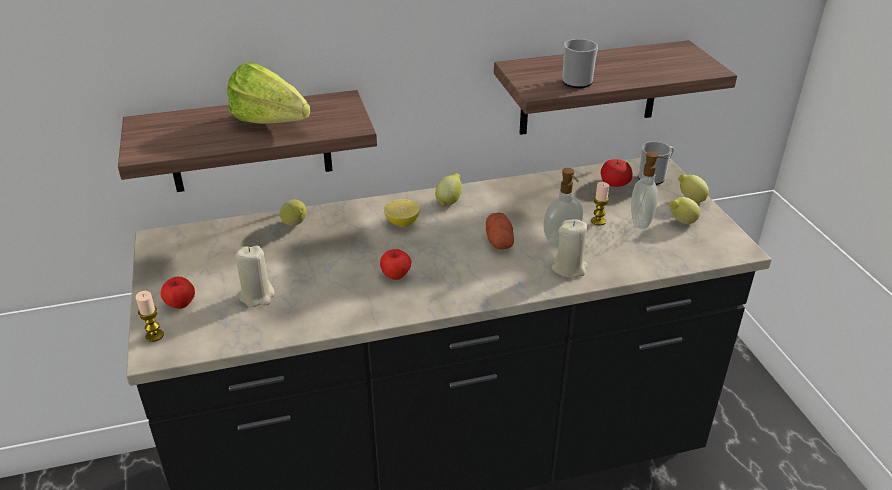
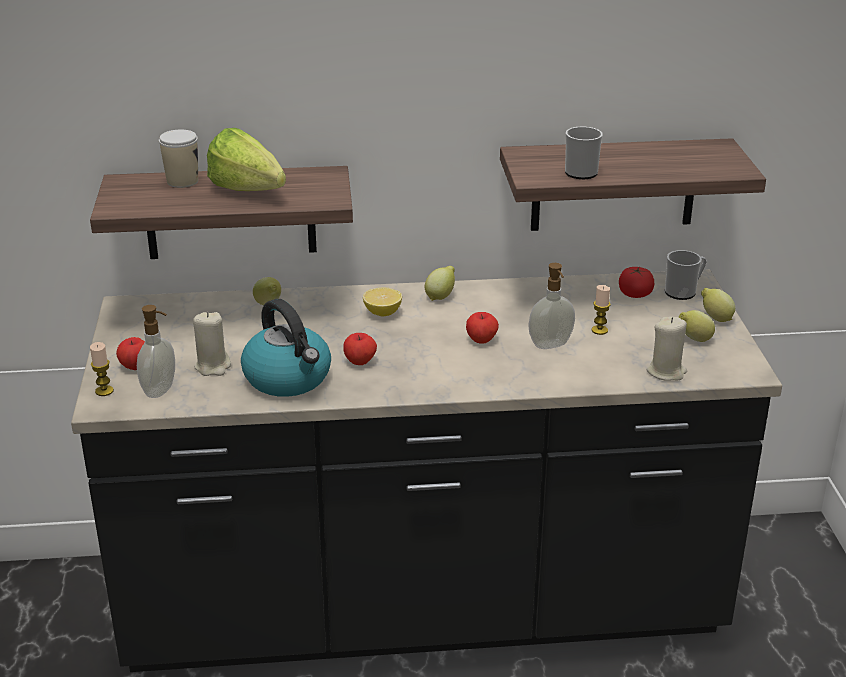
camera: 10 degrees right, 5 degrees down
potato [486,213,514,250] -> apple [466,312,499,344]
beige candle [552,219,588,278] -> beige candle moved to [647,317,687,381]
soap dispenser [631,151,668,229] -> soap dispenser moved to [137,305,175,398]
none -> cup [159,130,198,188]
none -> kettle [241,299,331,397]

